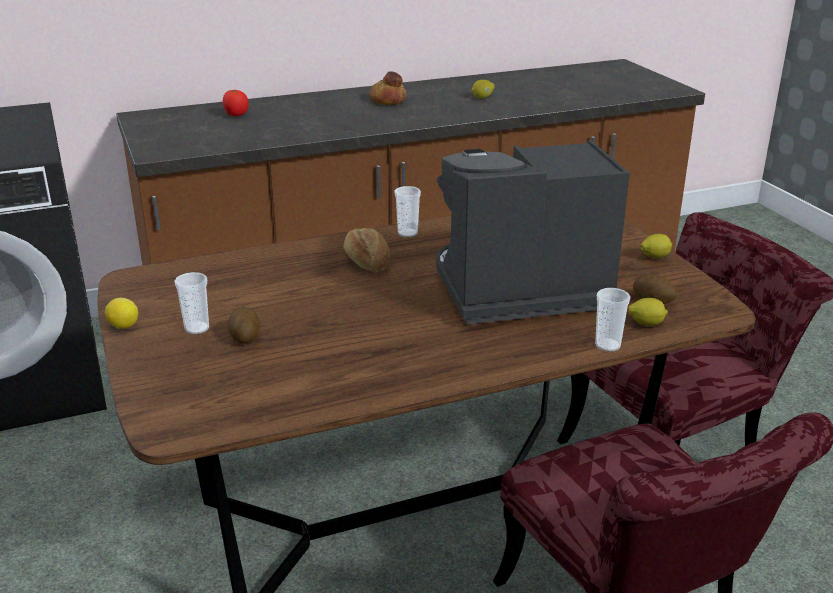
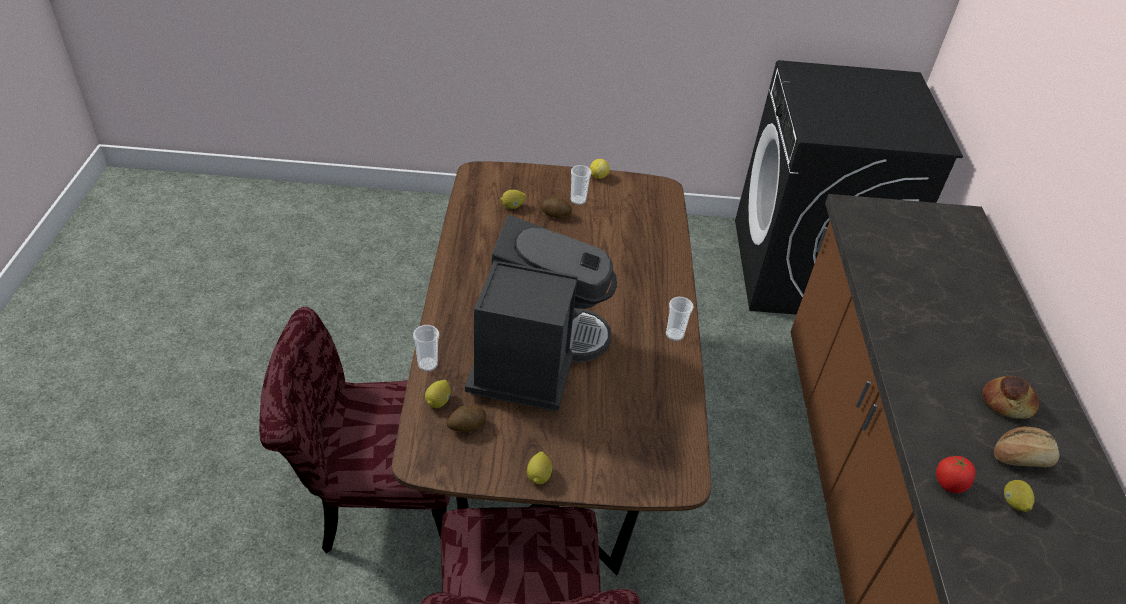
camera: 110 degrees right, 15 degrees up
tomato [222,90,249,116] -> tomato moved to [936,456,975,493]
bread [343,228,390,272] -> bread moved to [994,427,1059,467]
none -> lemon [500,190,526,209]

